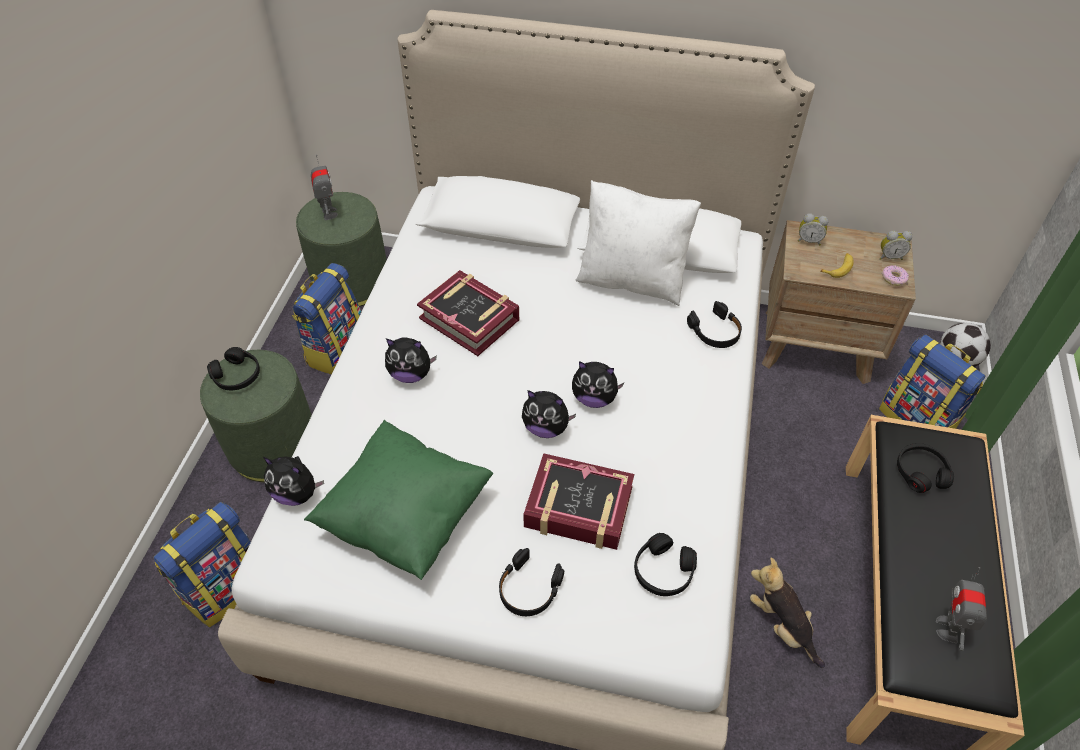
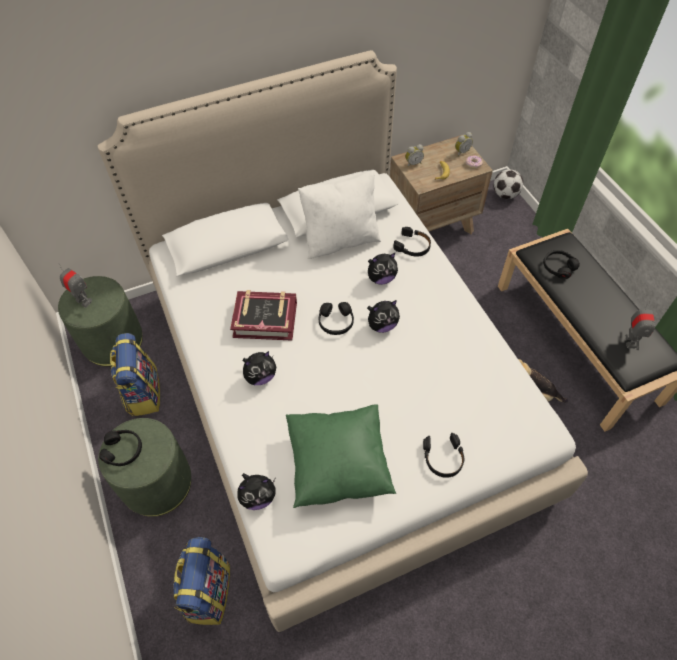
camera: 35 degrees left, 5 degrees up
plush toy [522,390,576,438] -> plush toy moved to [368,253,398,285]
book [523,453,634,550] -> none
black headphones [634,533,697,596] -> black headphones moved to [319,302,354,335]
backpack [879,334,986,429] -> none
toy robot [936,567,987,651] -> toy robot turned 150 degrees counterclockwise [625,301,655,350]

